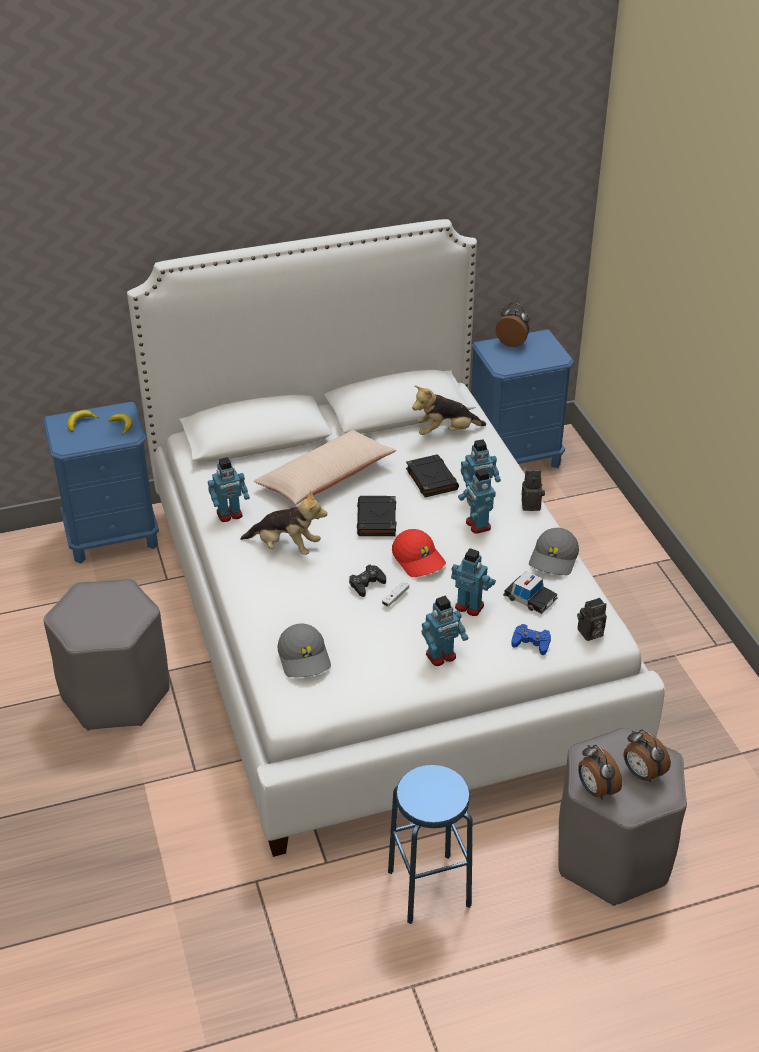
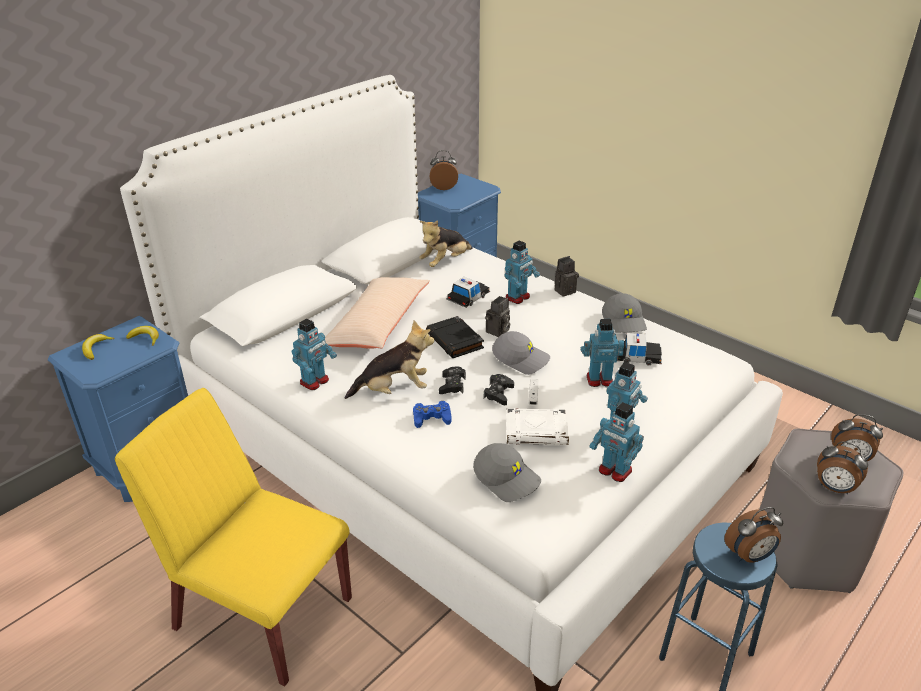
camera: 30 degrees left, 5 degrees down
grey stool [44,579,170,731] -> yellow chair [115,388,352,686]
red cap [392,529,446,577] -> grey cap [492,331,550,375]
black book [406,454,459,497] -> toy car [446,277,490,308]
toy robot [458,468,496,534] -> toy robot moved to [590,402,644,482]
blue game controller [511,624,551,655] -> blue game controller moved to [413,401,452,428]
camera [577,598,607,641] -> camera moved to [485,296,510,337]
none -> black game controller [439,366,466,394]
none -> white book [506,408,569,445]
none -> alarm clock [724,507,783,562]

